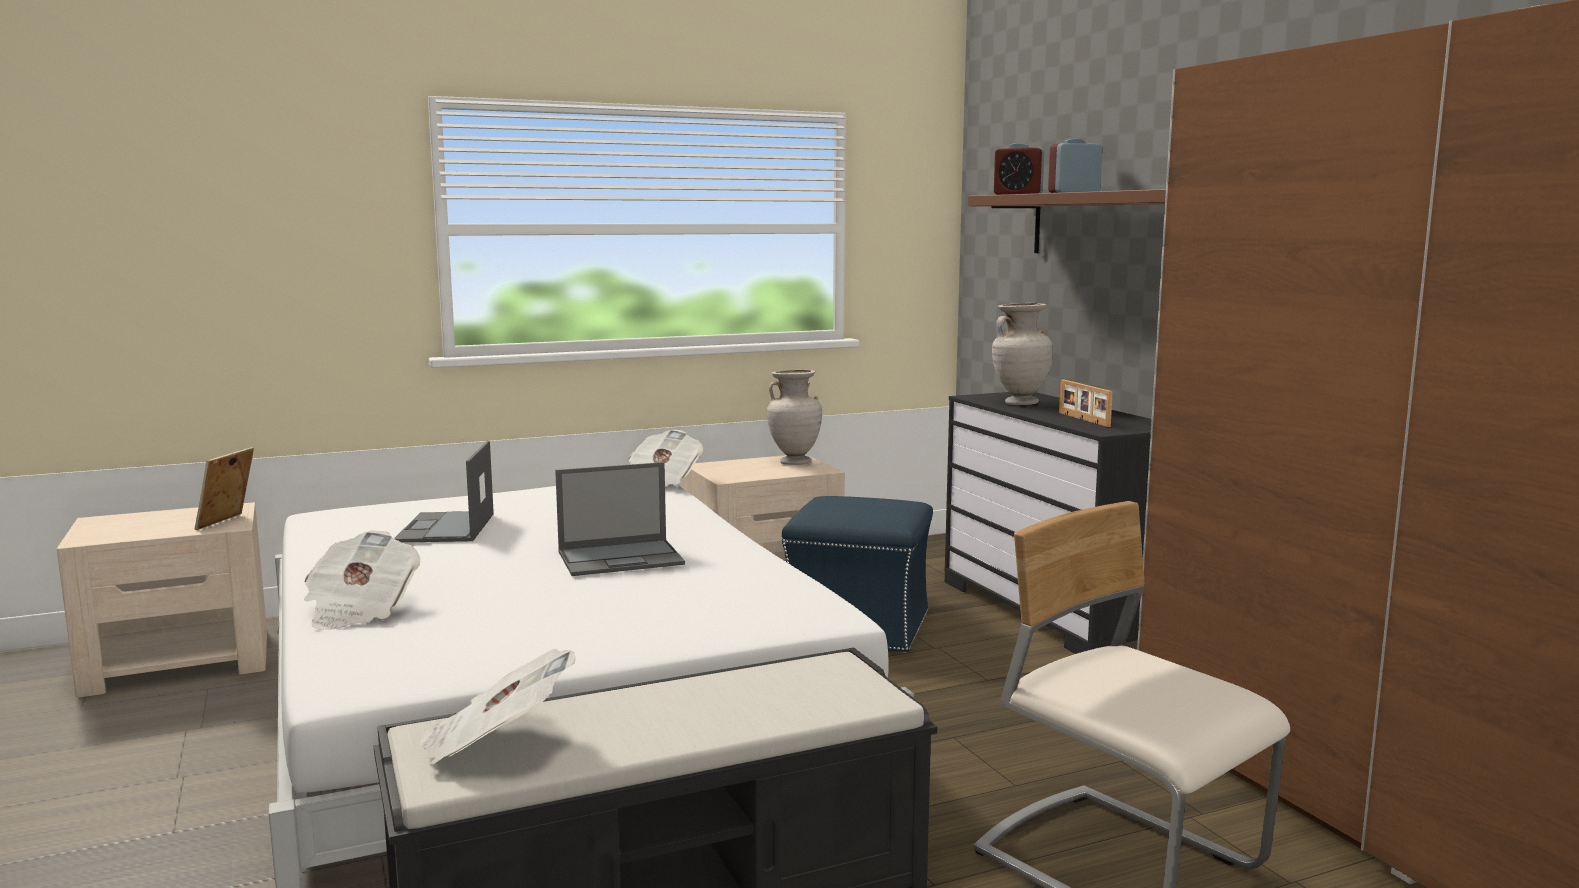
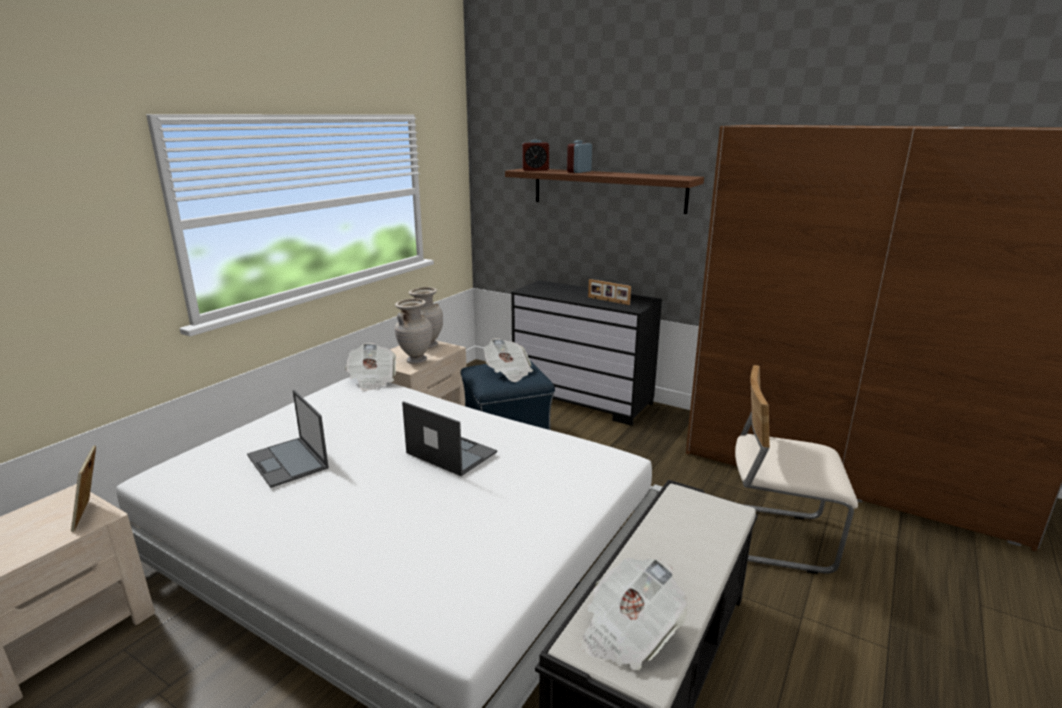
camera: 35 degrees left, 10 degrees up
newspaper [304,531,421,630] -> newspaper moved to [483,338,533,382]
laptop [555,462,685,576] -> laptop turned 90 degrees counterclockwise [402,401,497,476]
beige vase [992,303,1053,405] -> beige vase moved to [395,299,433,364]

